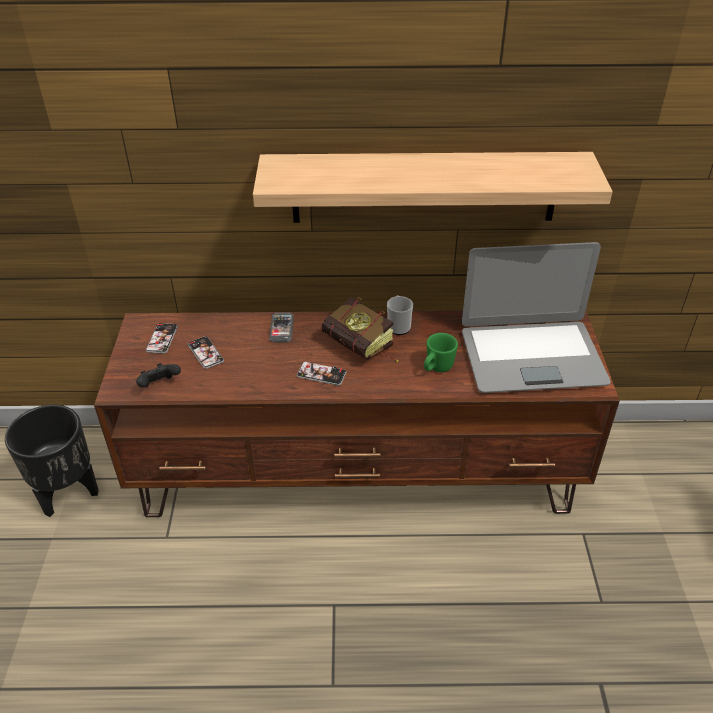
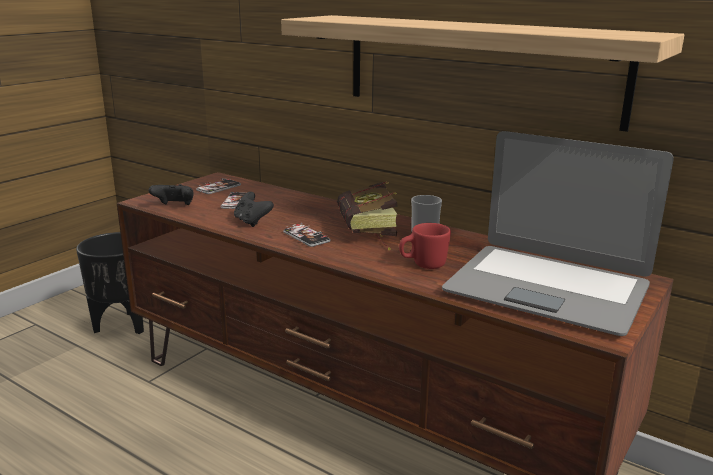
camera: 35 degrees right, 20 degrees down
phone [269,313,294,342] -> none
green mug [424,333,458,372] -> red mug [399,223,451,269]
none -> black game controller [234,192,274,227]

